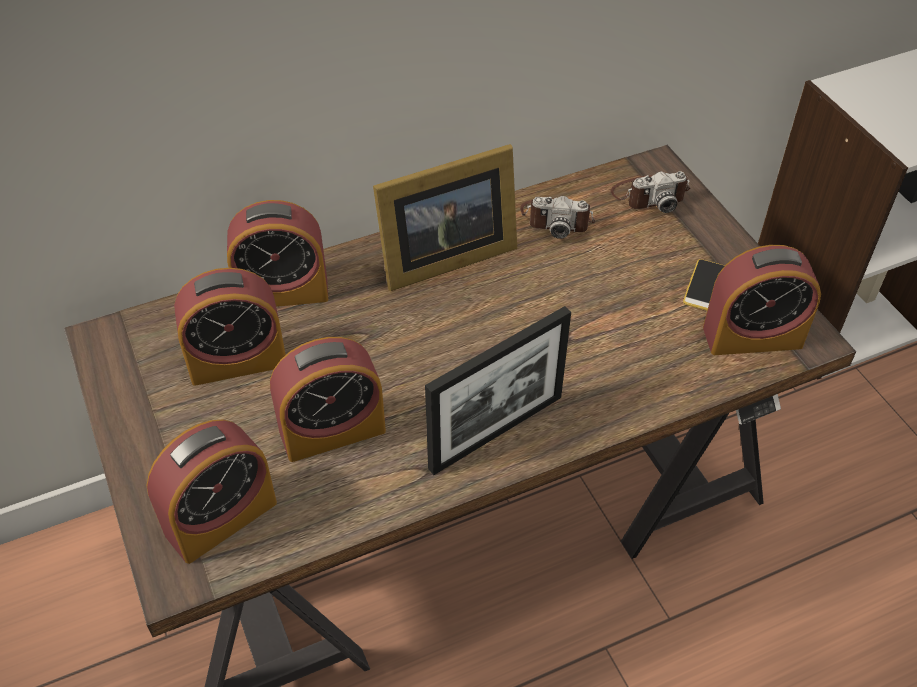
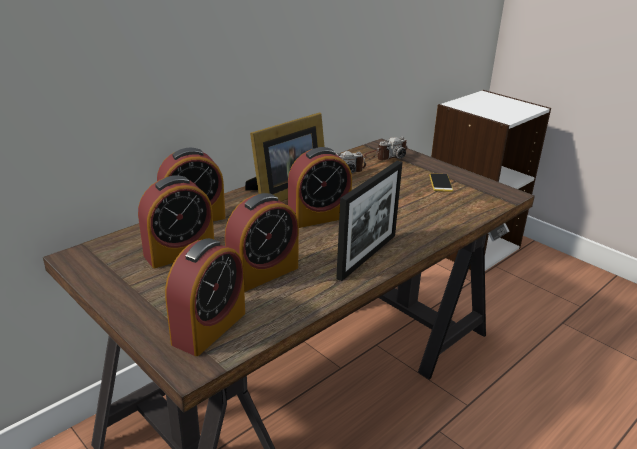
camera: 20 degrees left, 20 degrees down
alarm clock [703,245,821,355] -> alarm clock moved to [288,147,352,228]

